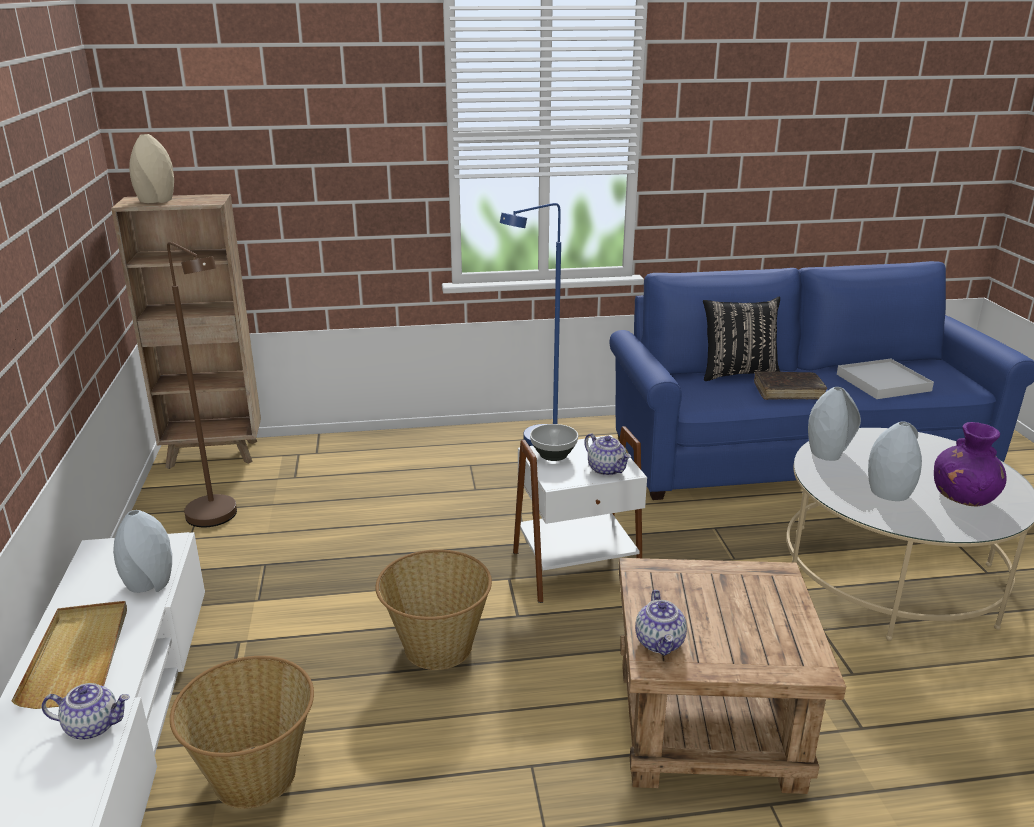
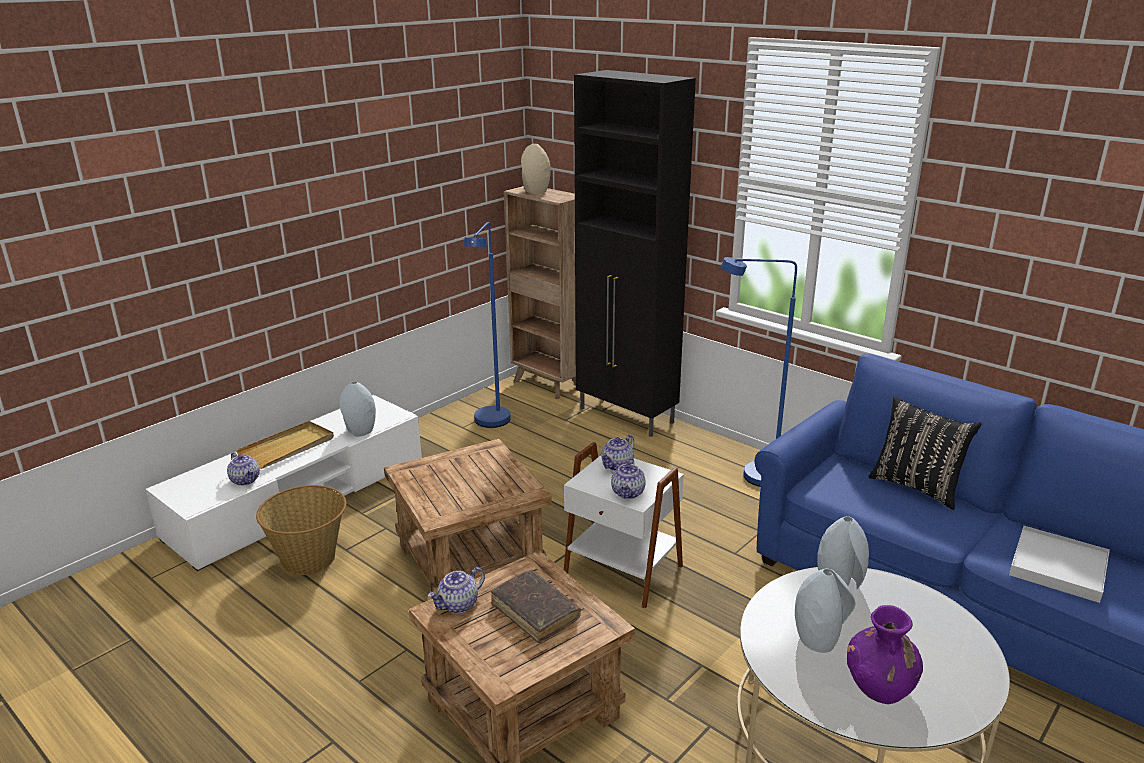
camera: 50 degrees right, 0 degrees up
brown floor lamp [167,242,237,527] -> blue floor lamp [464,222,511,428]
basket [375,549,492,670] -> brown side table [384,439,552,599]
bowl [530,424,578,461] -> teapot [600,435,634,471]
brown book [754,371,827,400] -> brown book moved to [491,570,581,643]
none -> black cabinet [574,70,696,437]

